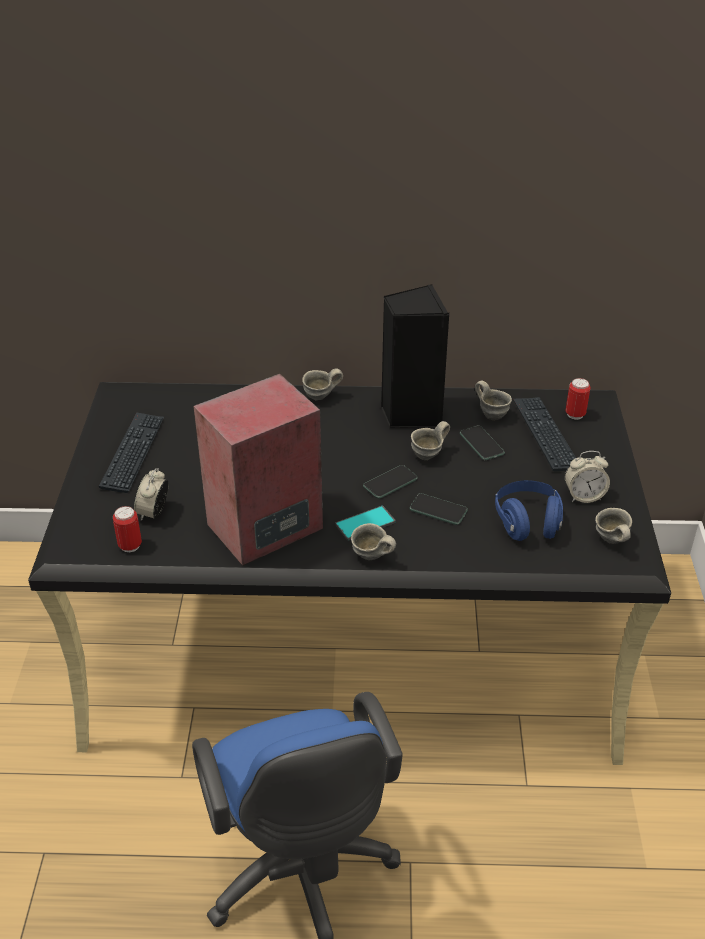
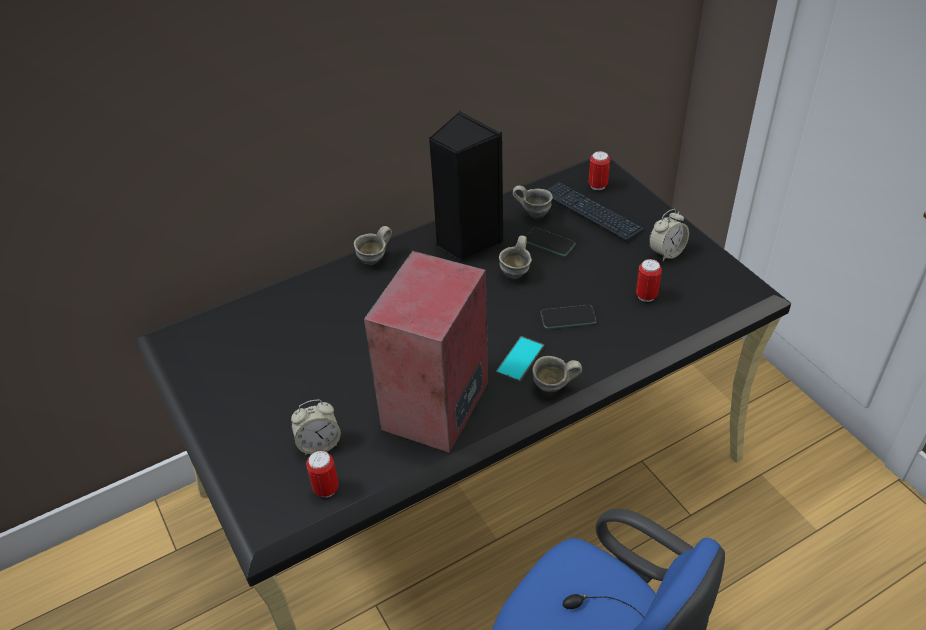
camera: 30 degrees left, 5 degrees up
keyboard [99,412,164,493] -> none
alarm clock [134,468,168,521] -> alarm clock turned 90 degrees counterclockwise [291,400,341,455]
phone [363,465,418,499] -> none
blue headphones [495,480,563,541] -> can [636,259,662,302]
grey mug [595,508,632,544] -> none

